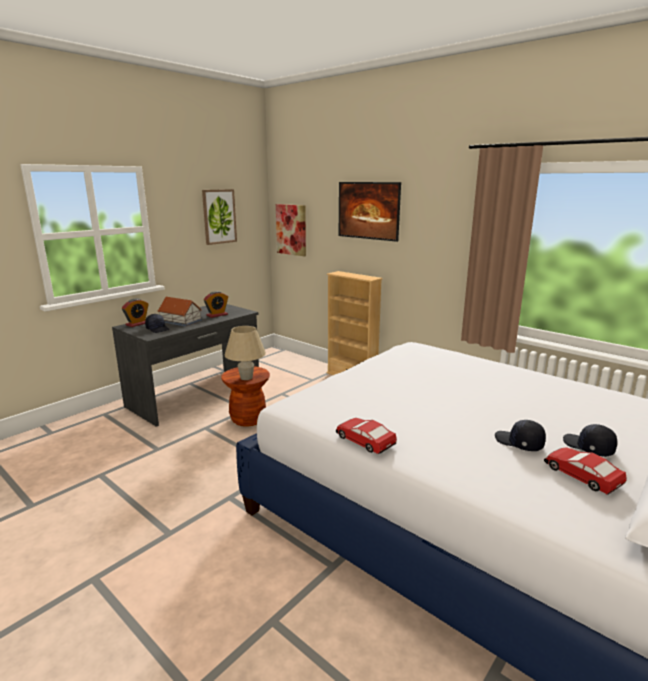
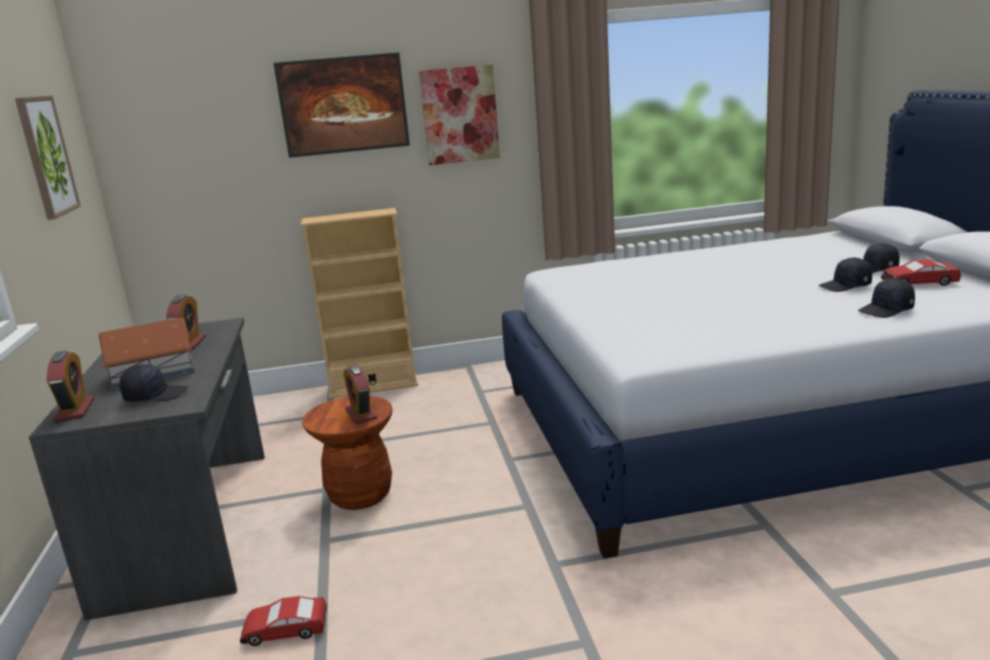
camera: 50 degrees left, 0 degrees up
beige table lamp [225,326,266,380] -> alarm clock [343,365,377,424]
picture [276,204,306,256] -> picture moved to [419,64,500,165]
toy car [336,418,397,454] -> toy car moved to [240,596,327,646]
none -> black cap [858,278,915,318]

